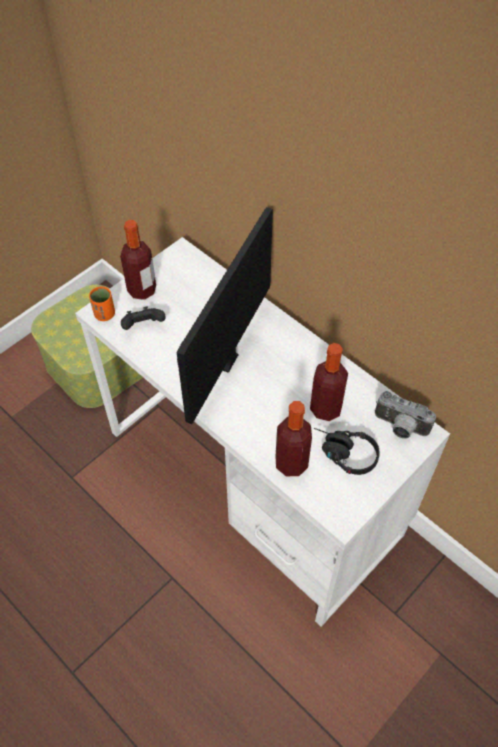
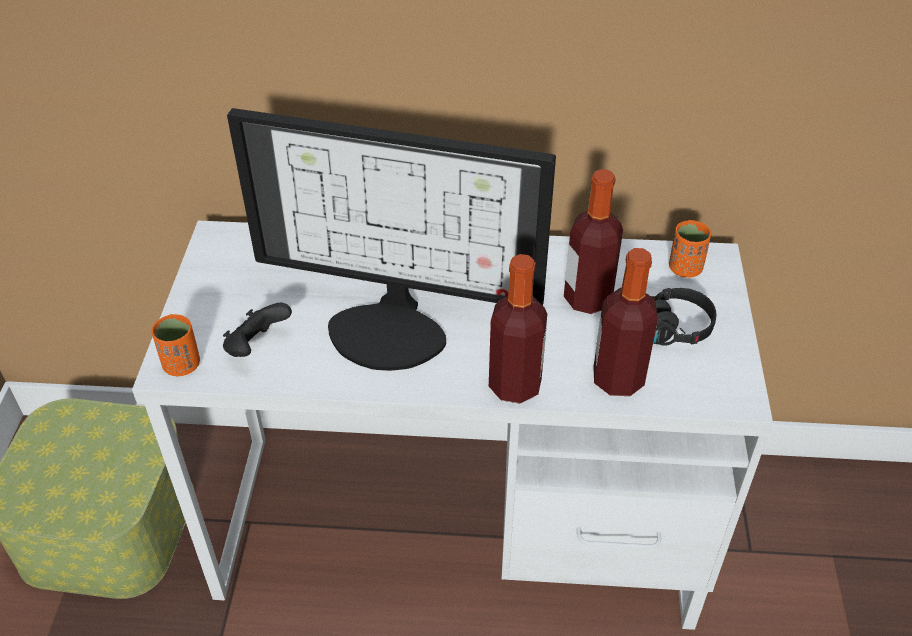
camera: 40 degrees left, 10 degrees down
bottle [120,220,156,300] -> bottle moved to [489,254,547,404]
monitor [177,207,273,424] -> monitor turned 60 degrees counterclockwise [227,108,556,371]
camera [375,391,436,439] -> orange cup [669,220,711,278]

